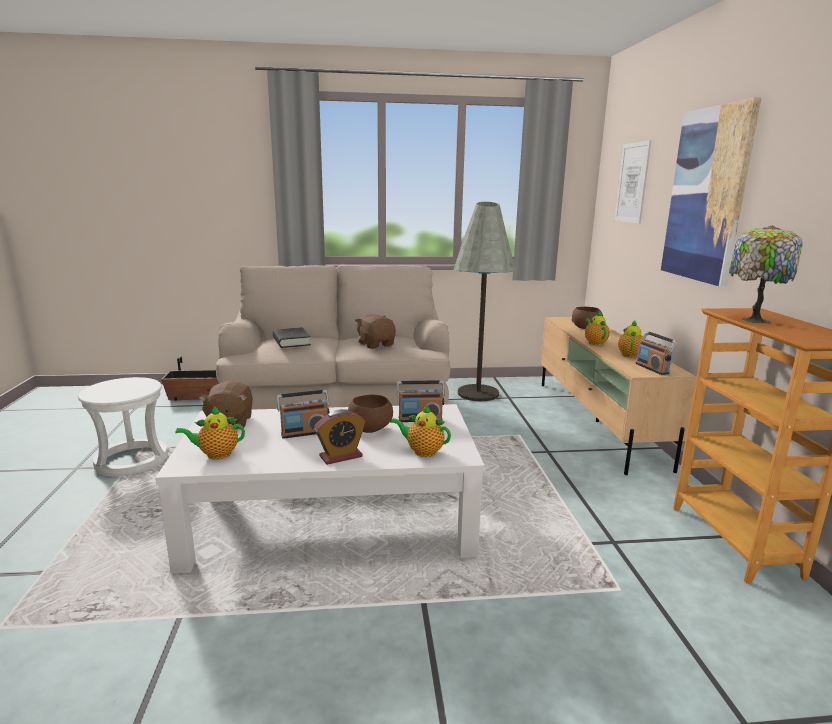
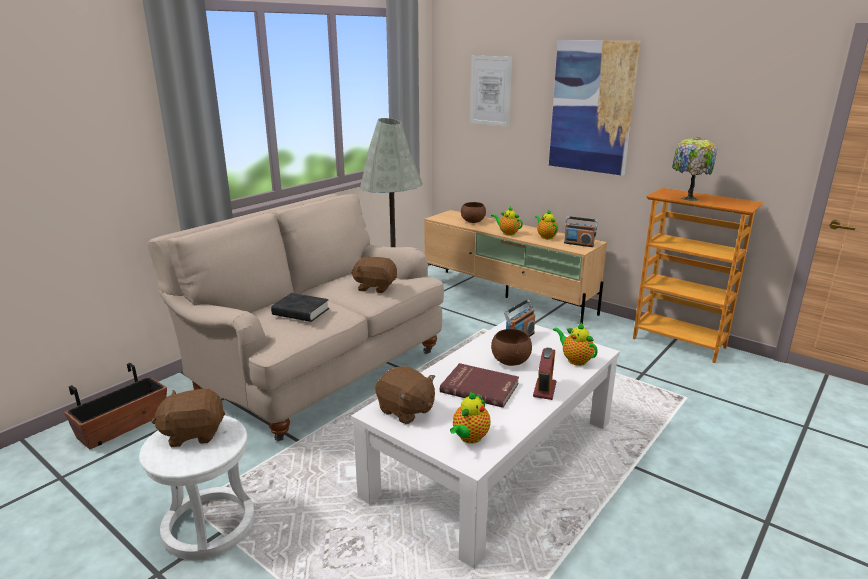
camera: 45 degrees left, 5 degrees up
radio [277,390,330,439] -> red book [440,363,519,408]
teapot [390,404,451,457] -> teapot turned 75 degrees clockwise [553,322,598,366]
none -> brown plush toy [151,389,225,447]

